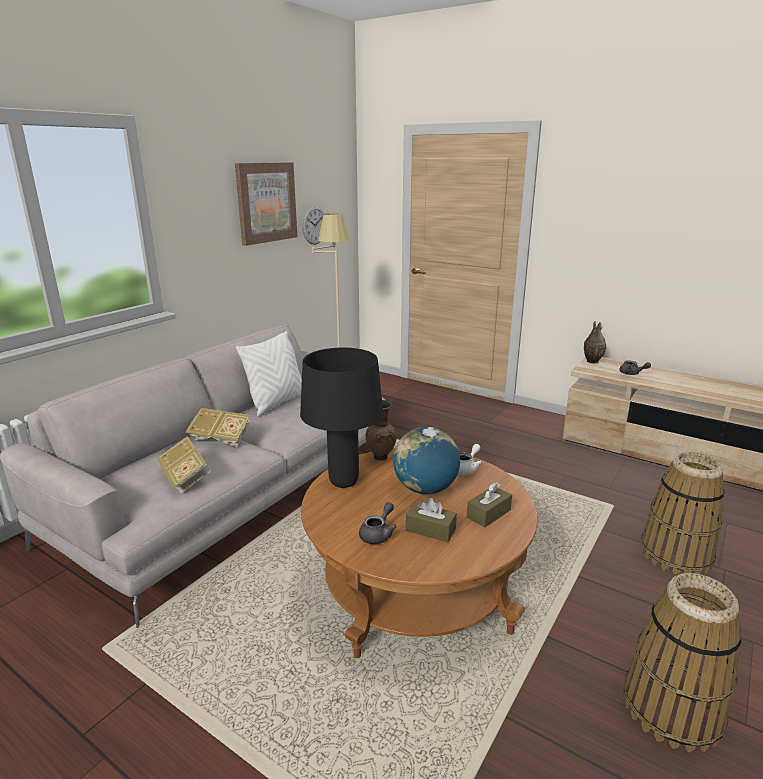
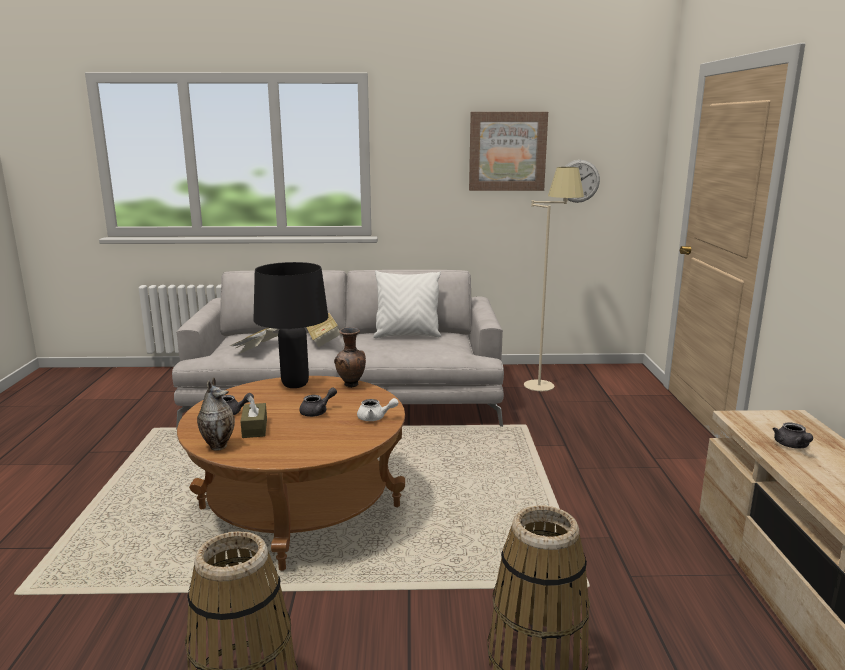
camera: 55 degrees right, 5 degrees down
globe [393,427,460,494] -> grey teapot [300,387,337,417]
brown tissue box [467,482,512,527] -> none
vase [584,321,606,364] -> vase moved to [197,377,235,451]

